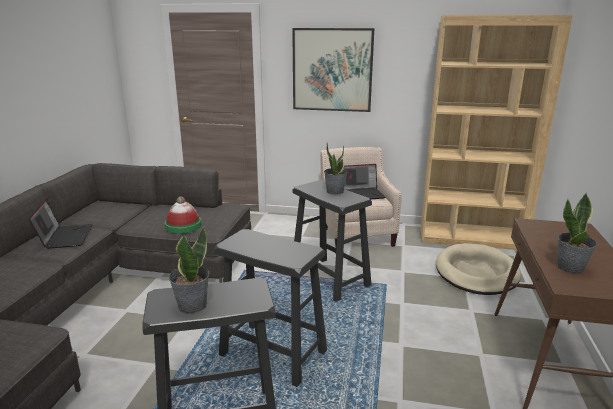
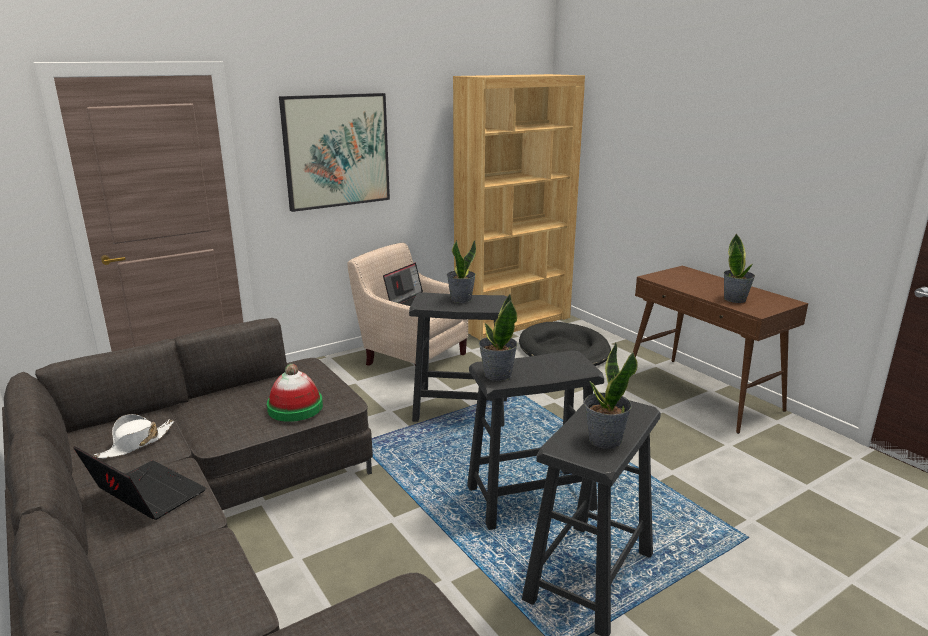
camera: 45 degrees left, 0 degrees up
beige dog bed [436,243,521,295] -> black dog bed [519,322,611,366]
none -> white hat [93,414,174,459]
none -> potted plant [479,294,518,381]

